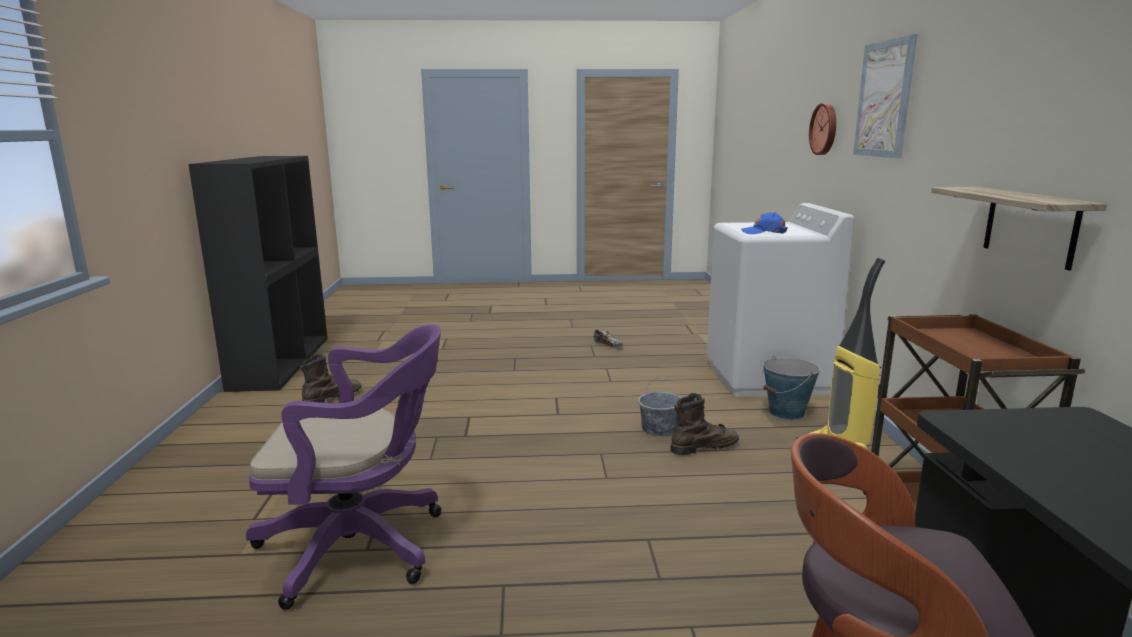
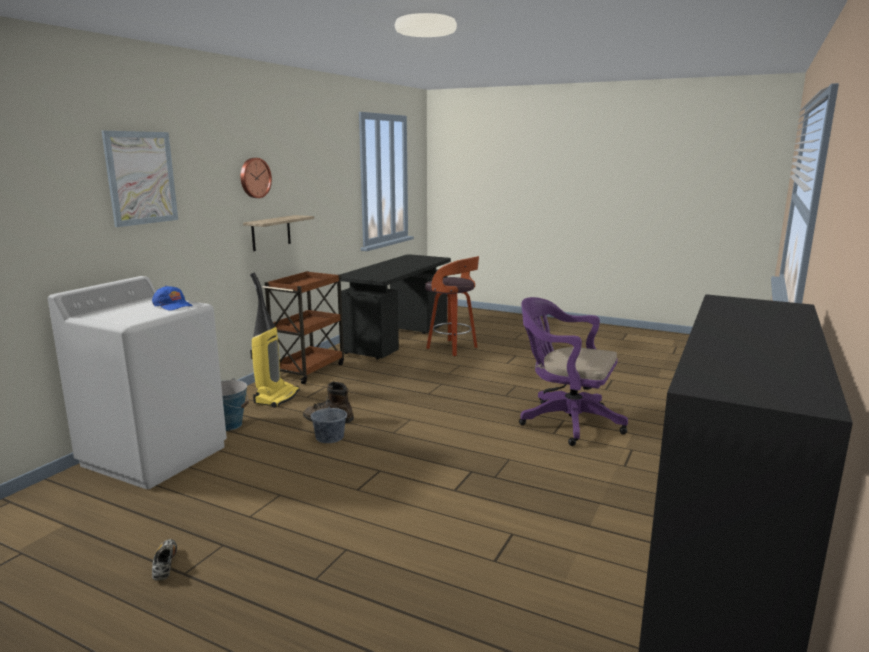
camera: 150 degrees left, 0 degrees up
brown boot [300,354,362,403] -> none
wall clock [809,103,836,155] -> wall clock moved to [241,158,272,198]

